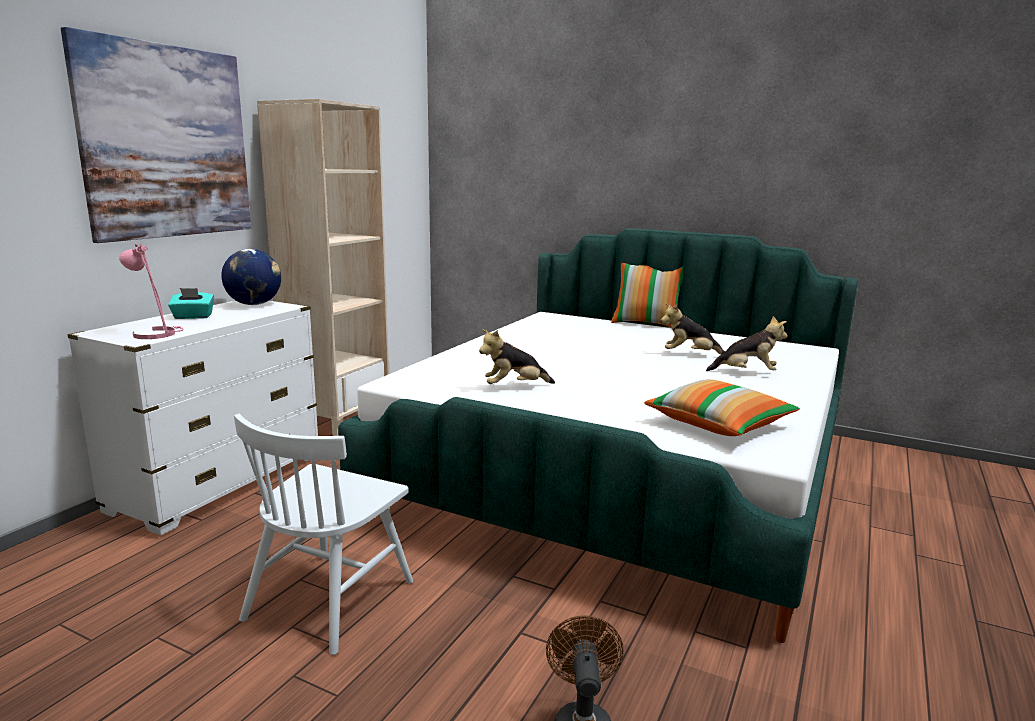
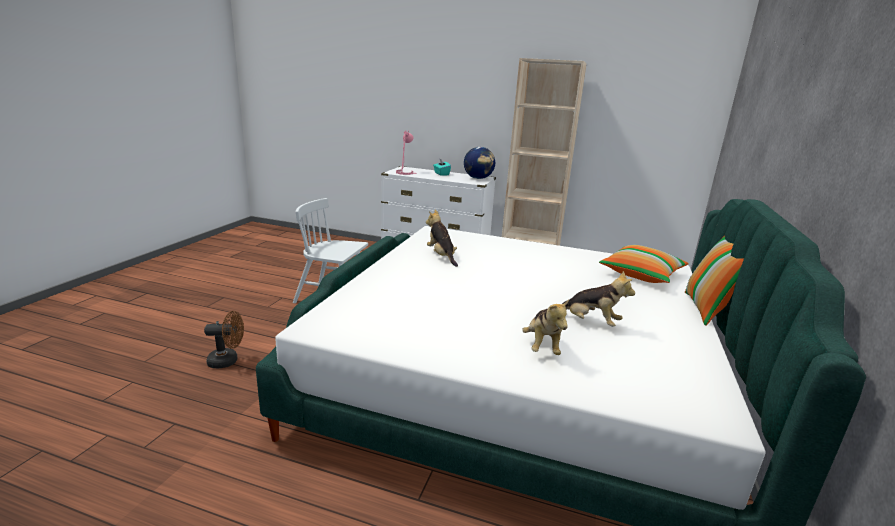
camera: 80 degrees right, 5 degrees up
picture [61,27,251,243] -> none
pillow [644,379,800,436] -> pillow moved to [599,245,689,283]
plush toy [661,303,725,355] -> plush toy turned 120 degrees clockwise [562,271,635,327]

